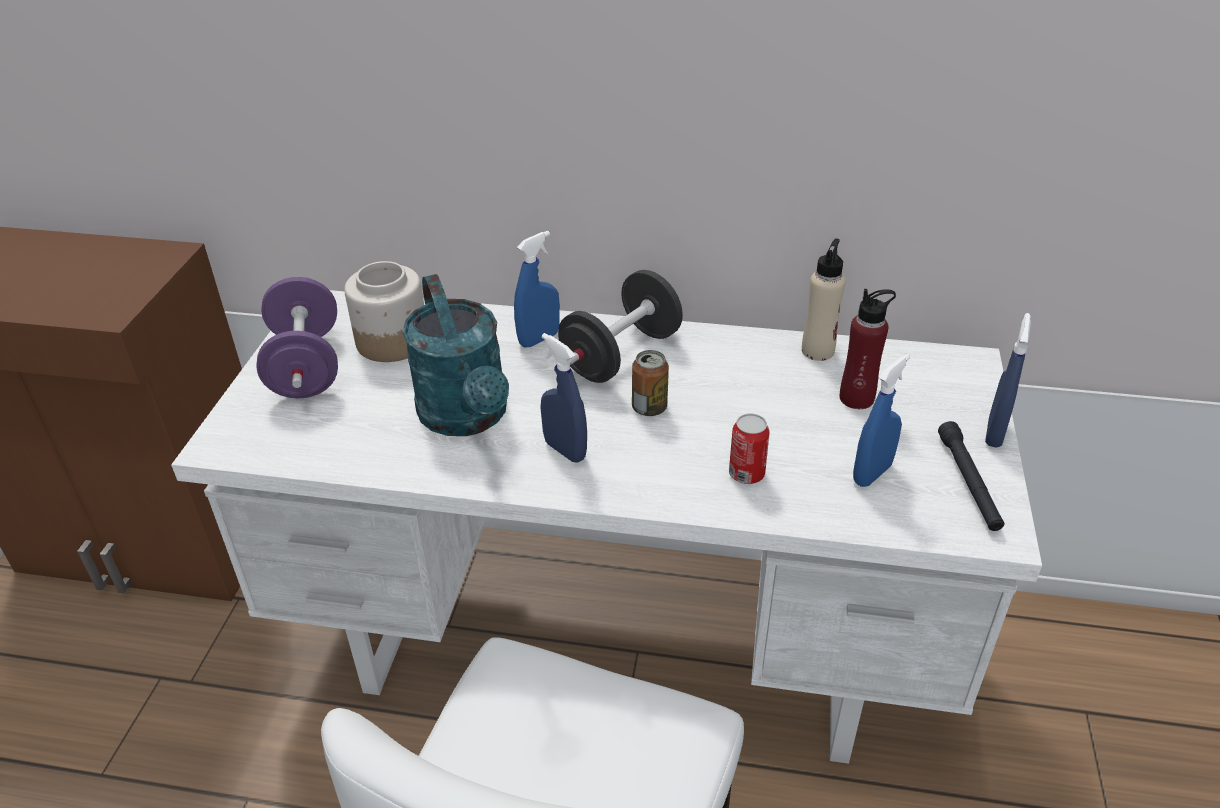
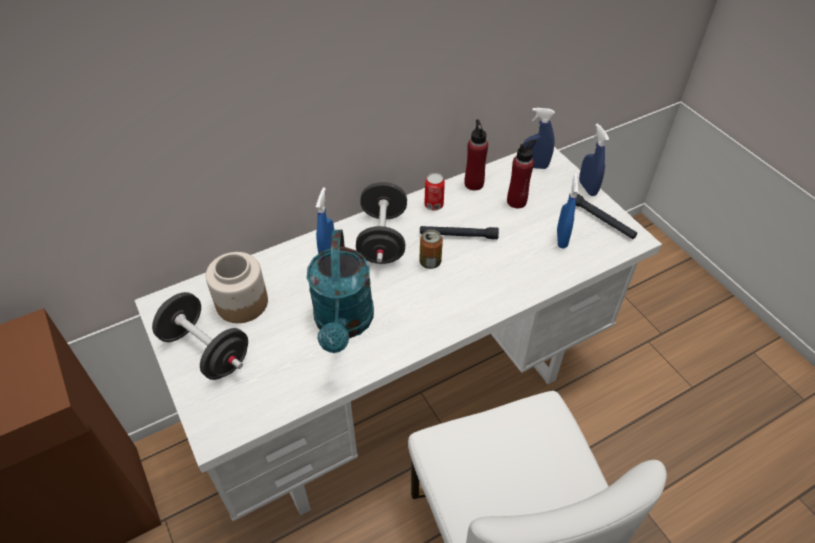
camera: 40 degrees left, 10 degrees up
purple dumbbell [256,277,338,398] -> black dumbbell [152,292,248,380]
turquoise watering can [402,274,509,436] -> turquoise watering can turned 60 degrees clockwise [307,230,374,353]
blue spray bottle [540,333,587,463] -> blue spray bottle moved to [523,108,555,169]
can [729,413,769,484] -> can moved to [424,173,445,211]
beige bottle [802,238,845,361] -> red bottle [465,120,488,191]
none -> black flashlight [420,226,499,239]

